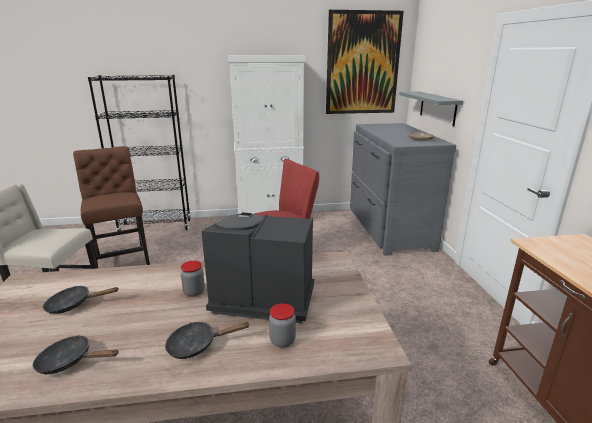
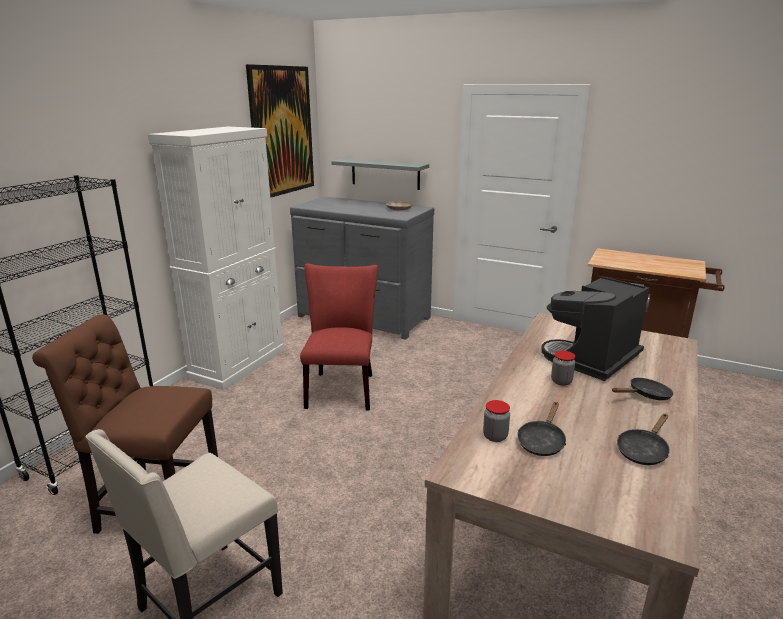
camera: 55 degrees left, 0 degrees up
black frying pan [165,322,250,359] -> black frying pan turned 135 degrees counterclockwise [612,377,674,400]
jar [269,303,296,348] -> jar moved to [483,400,510,442]

